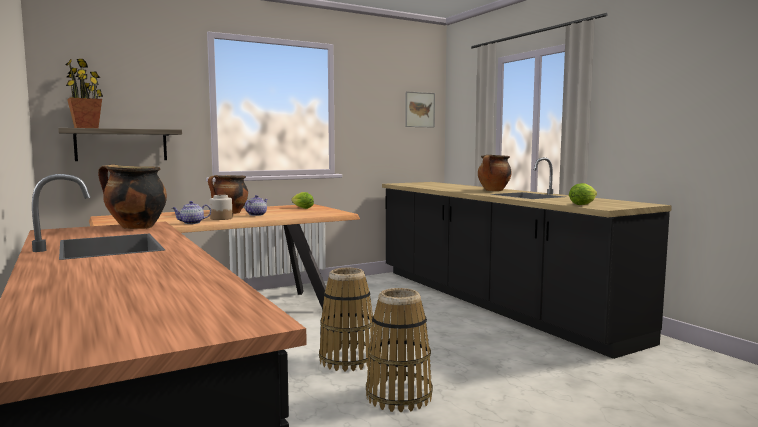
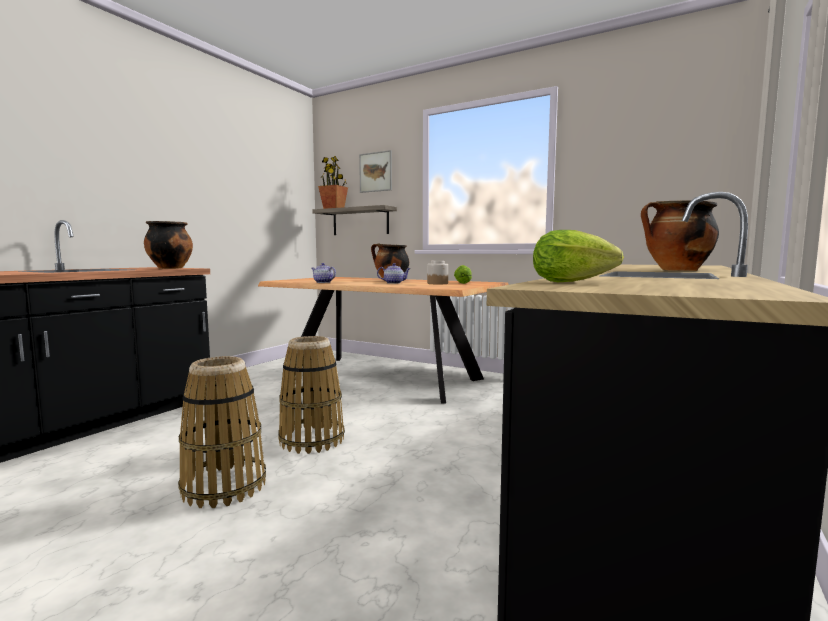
camera: 60 degrees right, 0 degrees up
jar [210,195,233,220] -> jar moved to [427,261,448,284]
picture [405,91,435,128] -> picture moved to [359,150,392,193]

